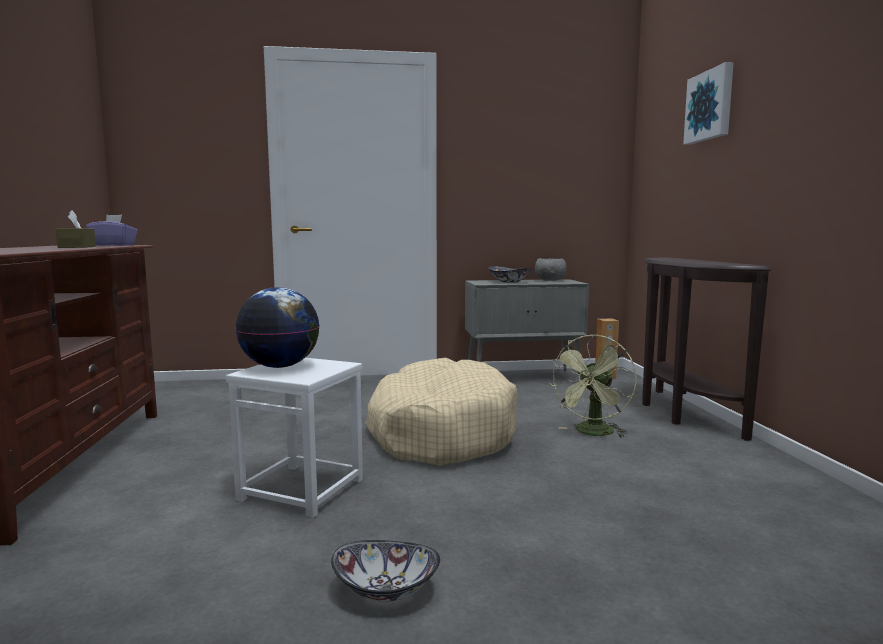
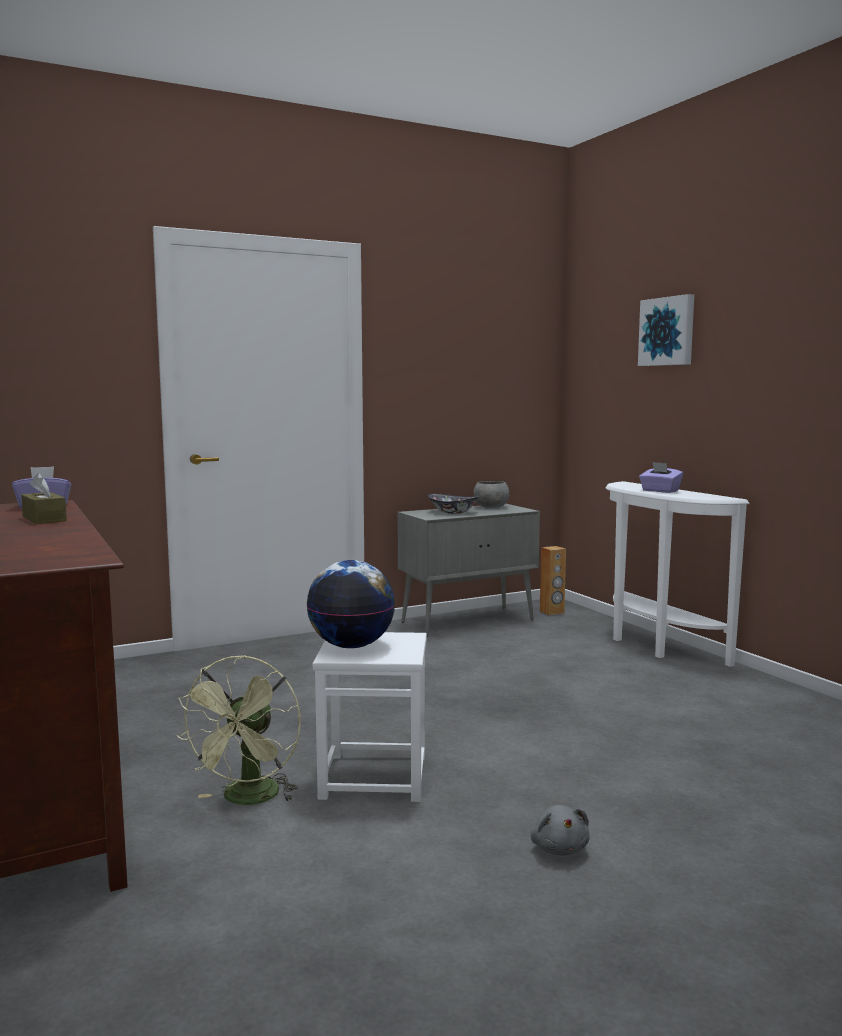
camera: 20 degrees left, 0 degrees up
bowl [331,540,440,602] -> grey plush toy [531,805,590,856]
beige dog bed [366,358,517,466] -> none
green fan [549,334,637,438] -> green fan moved to [176,655,301,805]
brown console table [642,257,771,441] -> white console table [606,481,749,667]
none -> purple tissue box [639,462,683,493]

